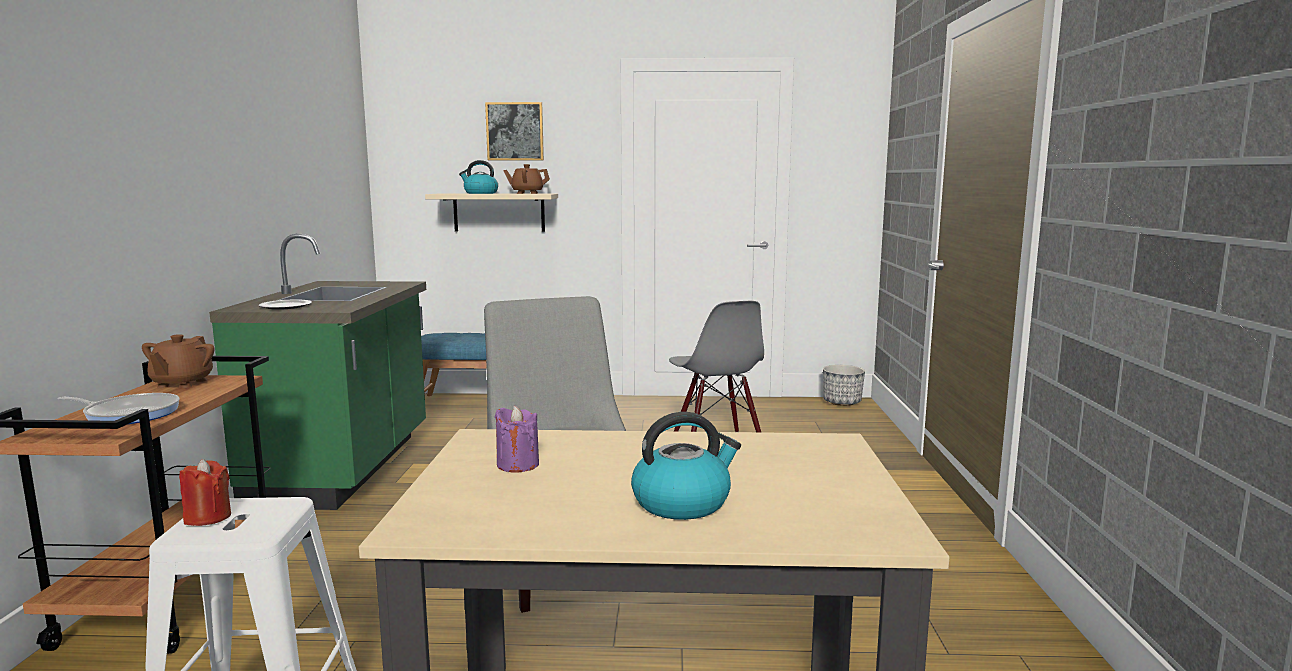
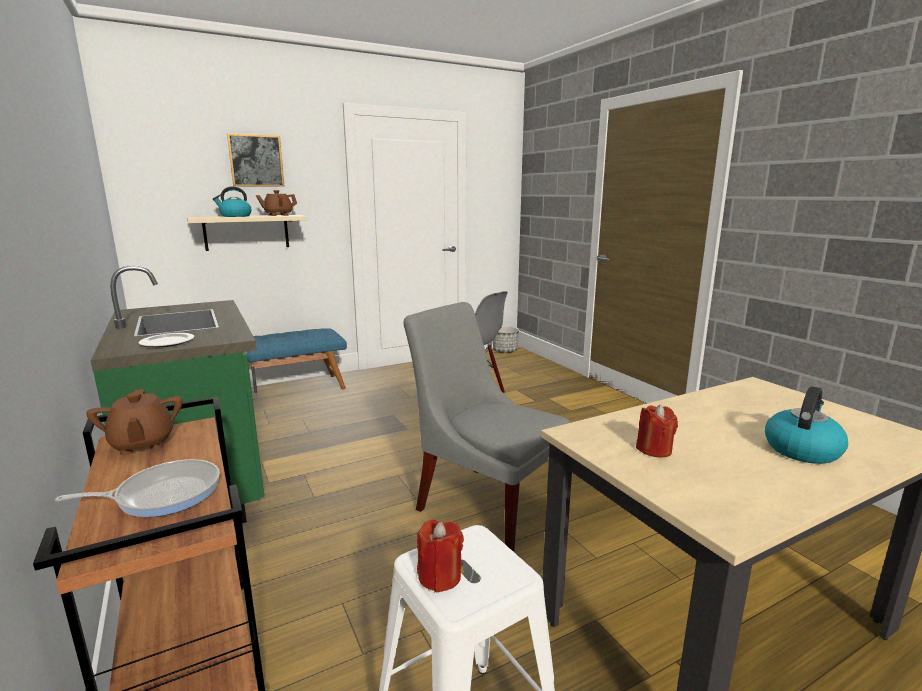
camera: 30 degrees left, 5 degrees up
purple candle [495,406,539,473] -> red candle [636,405,678,458]

